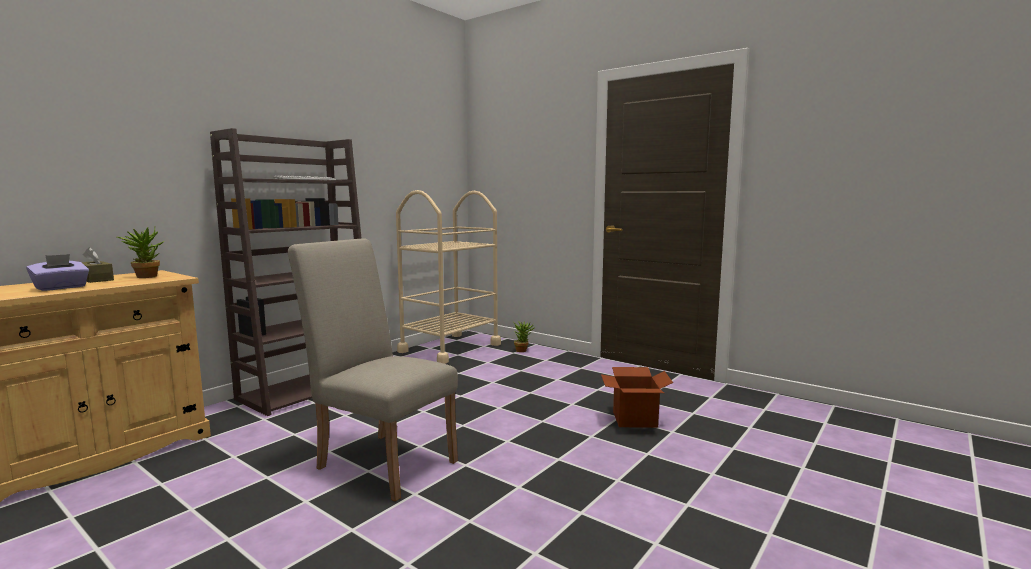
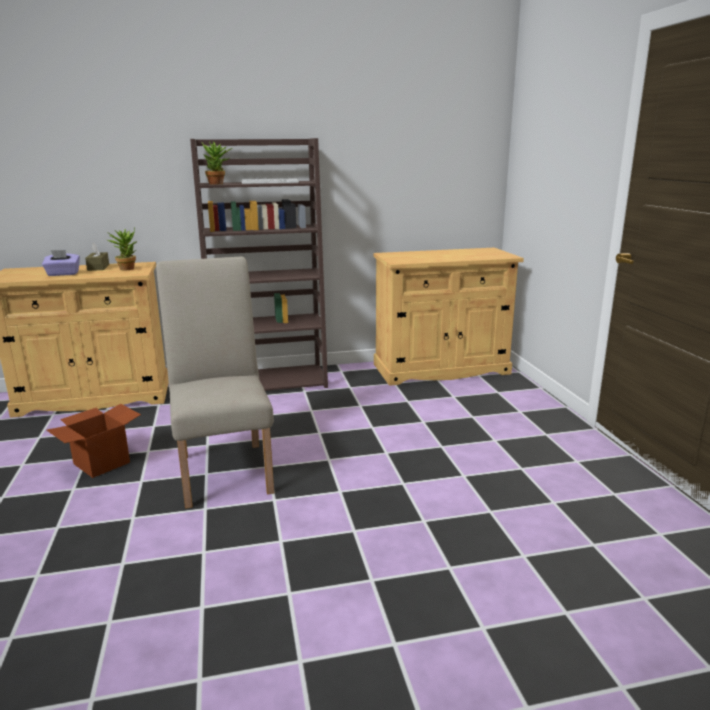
camera: 40 degrees right, 10 degrees up
beige cart [396,190,501,364] -> beige cabinet [373,247,524,386]
potted plant [512,321,535,352] -> potted plant moved to [202,141,232,185]
cardboard box [601,367,673,428] -> cardboard box moved to [47,404,141,478]

